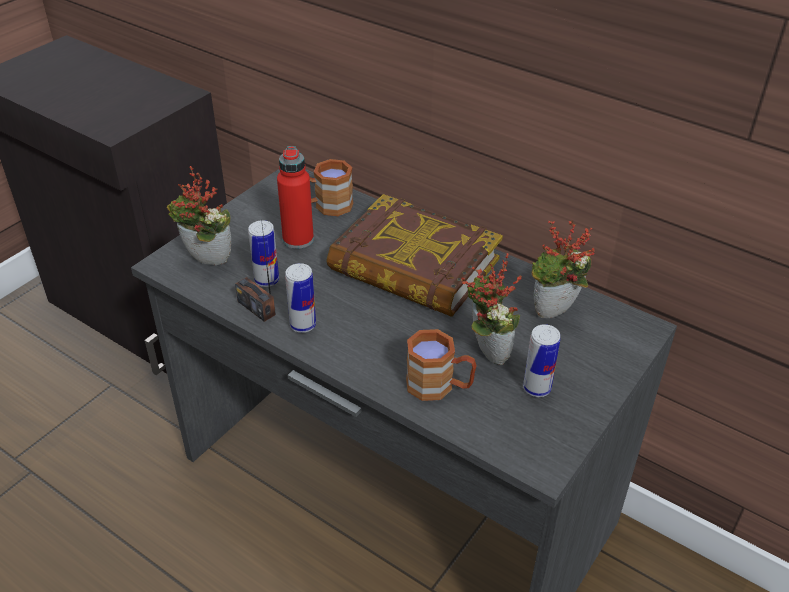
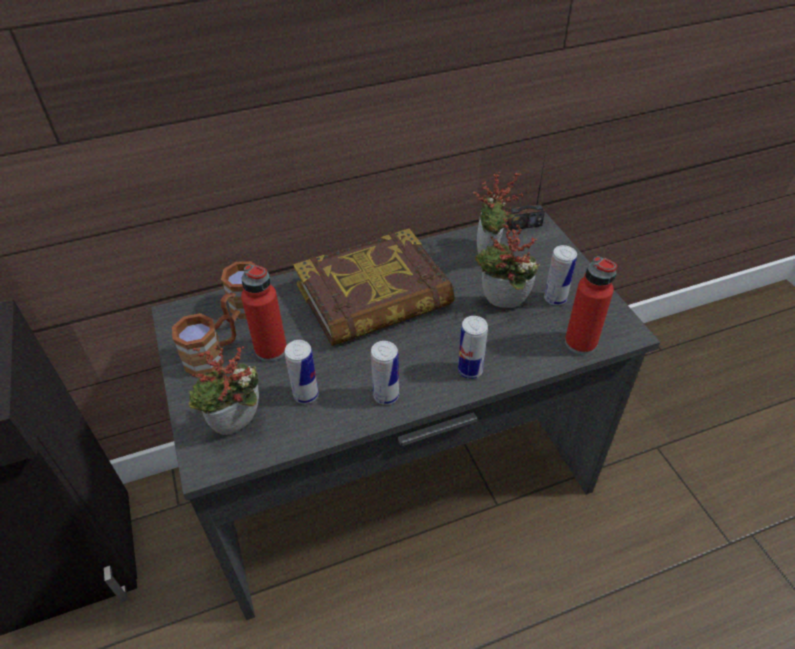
camera: 55 degrees left, 5 degrees up
radio [235,219,276,322] -> radio moved to [507,141,548,231]
brown mug [406,329,476,401] -> brown mug moved to [172,313,236,375]
none -> can [458,316,488,379]
none -> red bottle [565,256,617,355]

